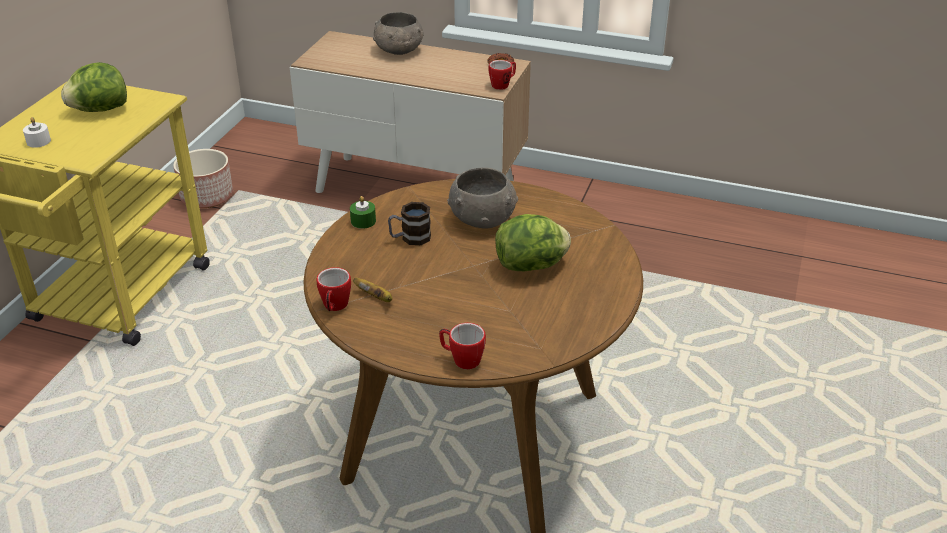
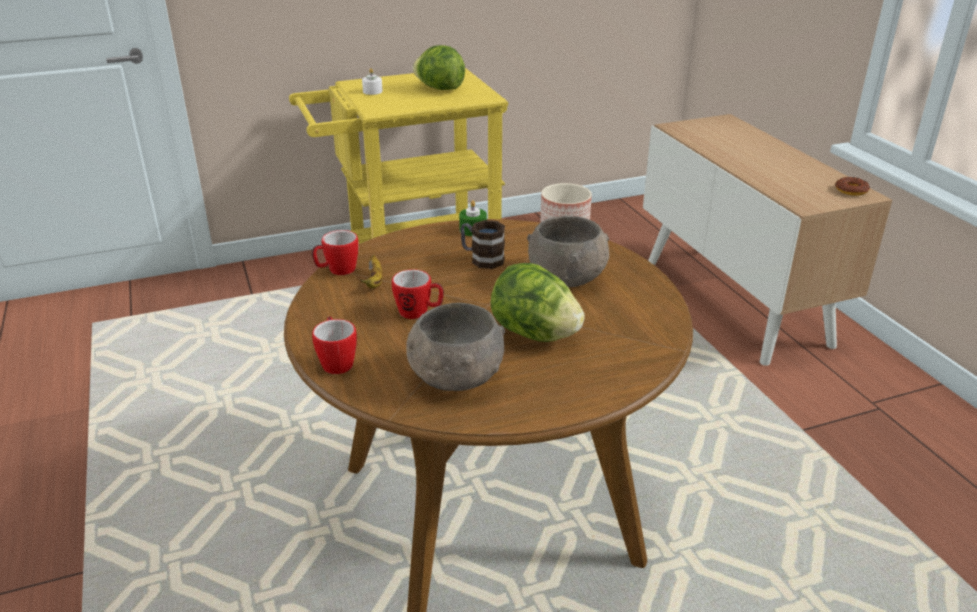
camera: 50 degrees right, 5 degrees down
grey bowl [373,12,424,55] -> grey bowl moved to [406,303,505,391]
mug [489,60,516,90] -> mug moved to [392,269,444,319]

